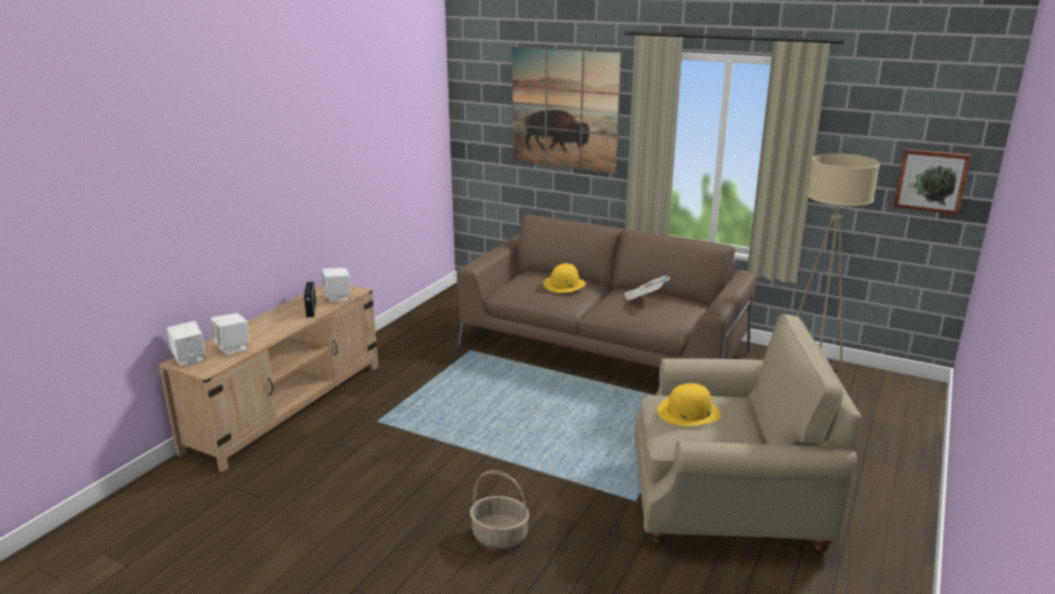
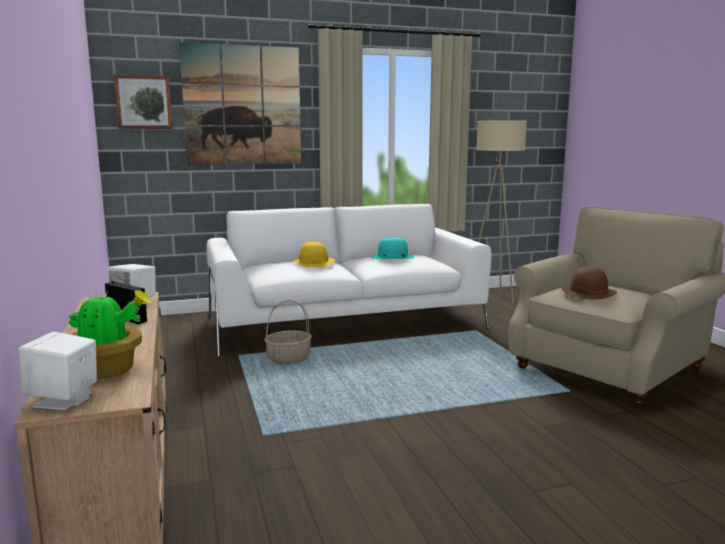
camera: 45 degrees left, 10 degrees down
white speaker [211,313,249,356] -> potted plant [67,290,151,379]
brown sofa [457,214,757,368] -> white sofa [206,204,491,356]
basket [470,470,529,549] -> basket moved to [264,300,312,364]
newspaper [624,275,670,301] -> turquoise hat [371,237,415,259]
yellow hat [658,383,721,426] -> brown hat [562,266,617,299]
picture [894,149,971,215] -> picture moved to [114,75,173,129]

